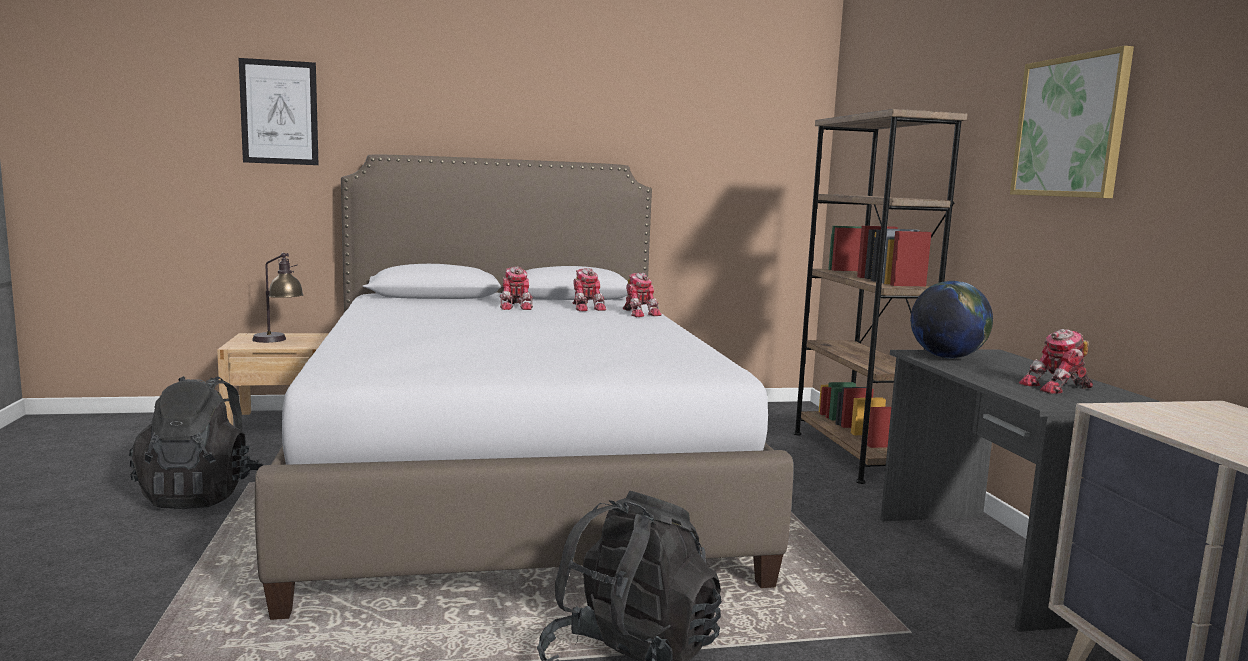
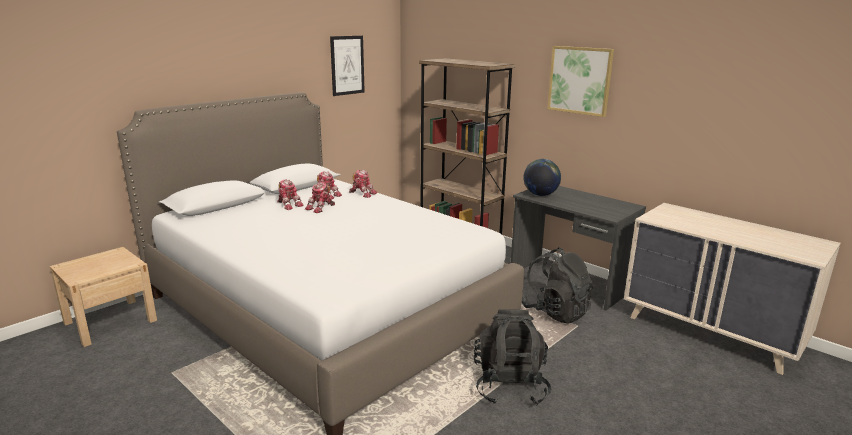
camera: 35 degrees left, 10 degrees up
black backpack [129,376,263,509] -> black backpack moved to [522,247,593,324]
picture [239,58,318,165] -> picture moved to [330,36,365,96]
table lamp [252,253,304,343] -> none
toy robot [1019,329,1093,394] -> toy robot moved to [305,182,335,213]

